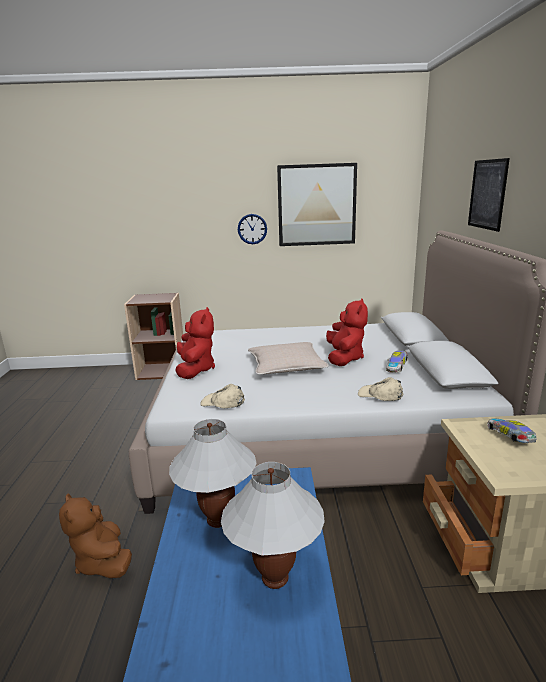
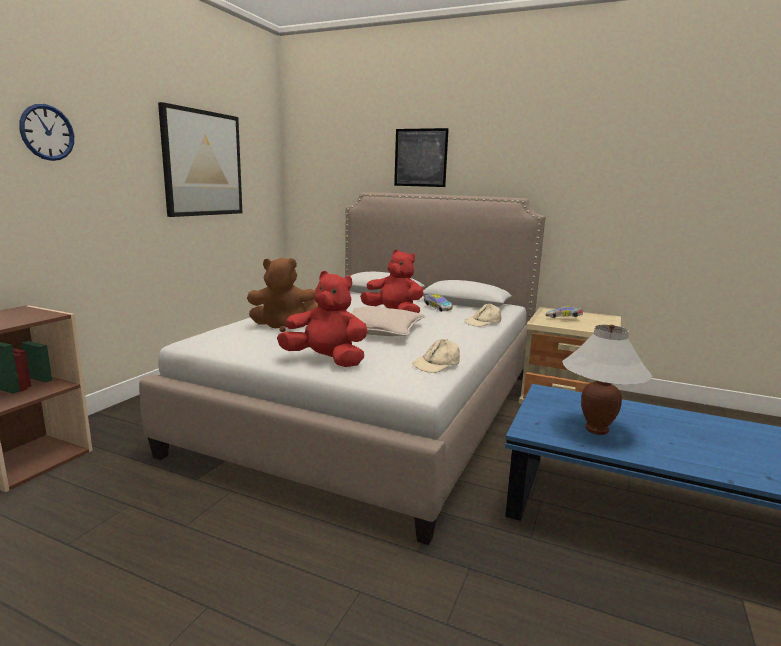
camera: 65 degrees left, 5 degrees down
brown plush toy [59,493,132,578] -> brown plush toy moved to [247,258,318,332]
white table lamp [221,462,325,589] -> none
wall clock [238,214,267,244] -> wall clock moved to [19,104,74,161]

